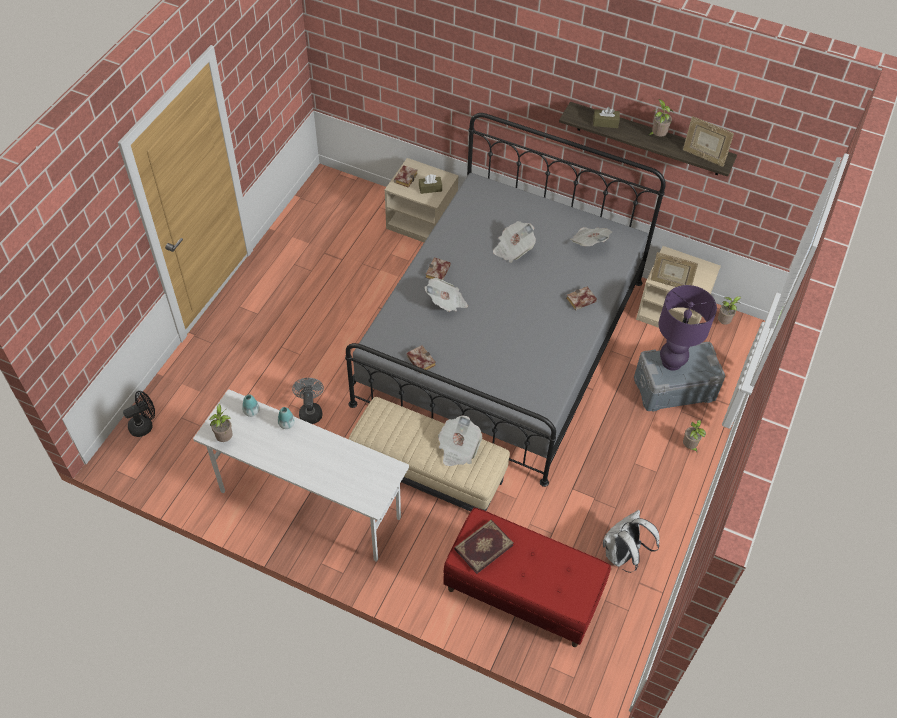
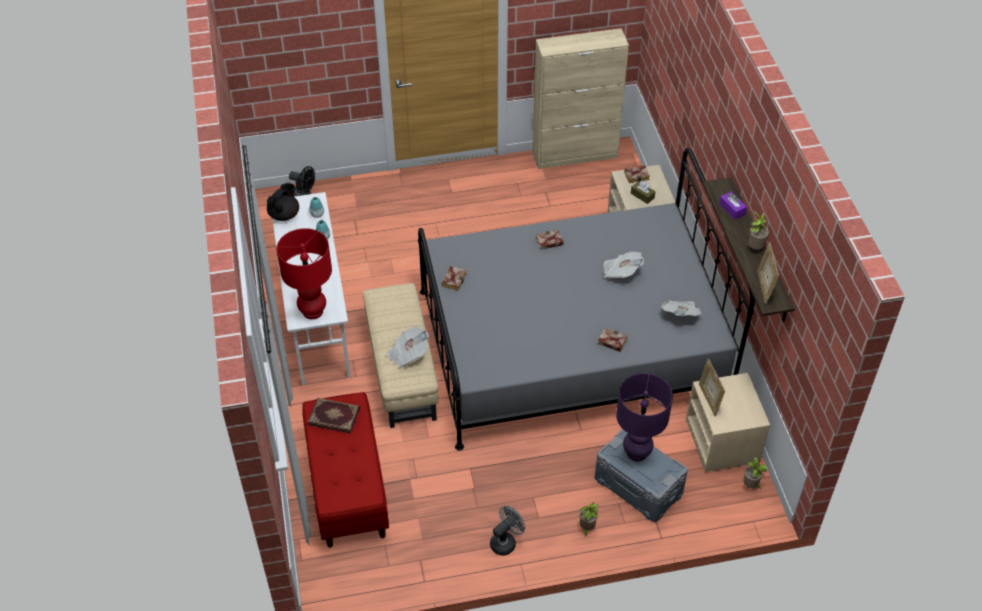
camera: 55 degrees right, 5 degrees down
potted plant [209,404,232,442] -> black teapot [267,183,299,221]
grey fan [292,378,324,424] -> grey fan moved to [490,506,525,556]
newspaper [424,278,468,312] -> none
brown tissue box [593,107,620,128] -> purple tissue box [719,192,747,220]
white backpack [603,510,659,573] -> none
none -> red table lamp [276,228,332,319]
none -> beige cabinet [532,28,629,169]

